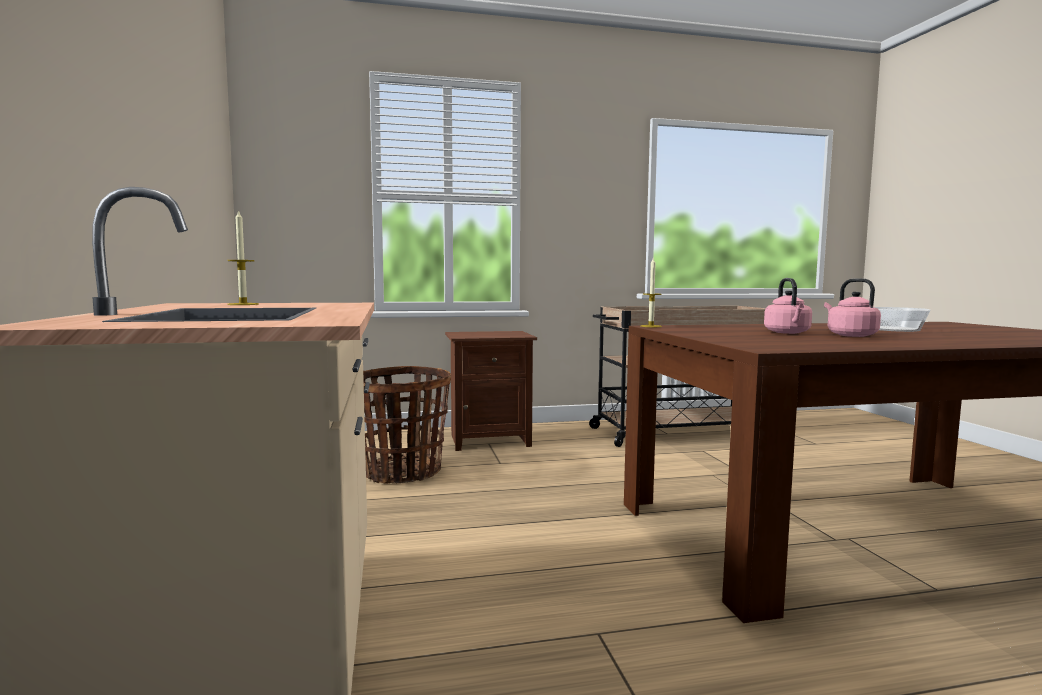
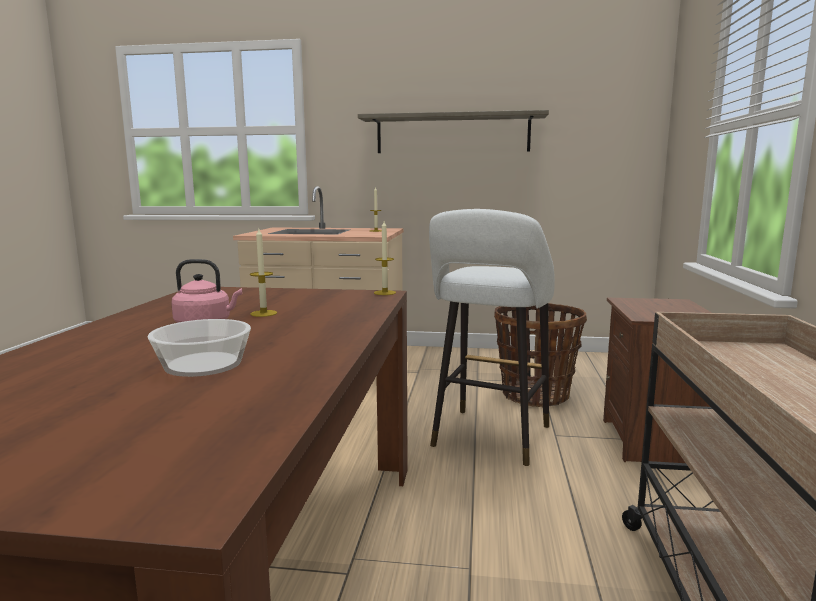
camera: 110 degrees right, 5 degrees up
pink kettle [764,278,812,334] -> candle [250,229,277,317]
none -> shelf [358,110,549,153]
none -> white stool [429,209,555,466]

